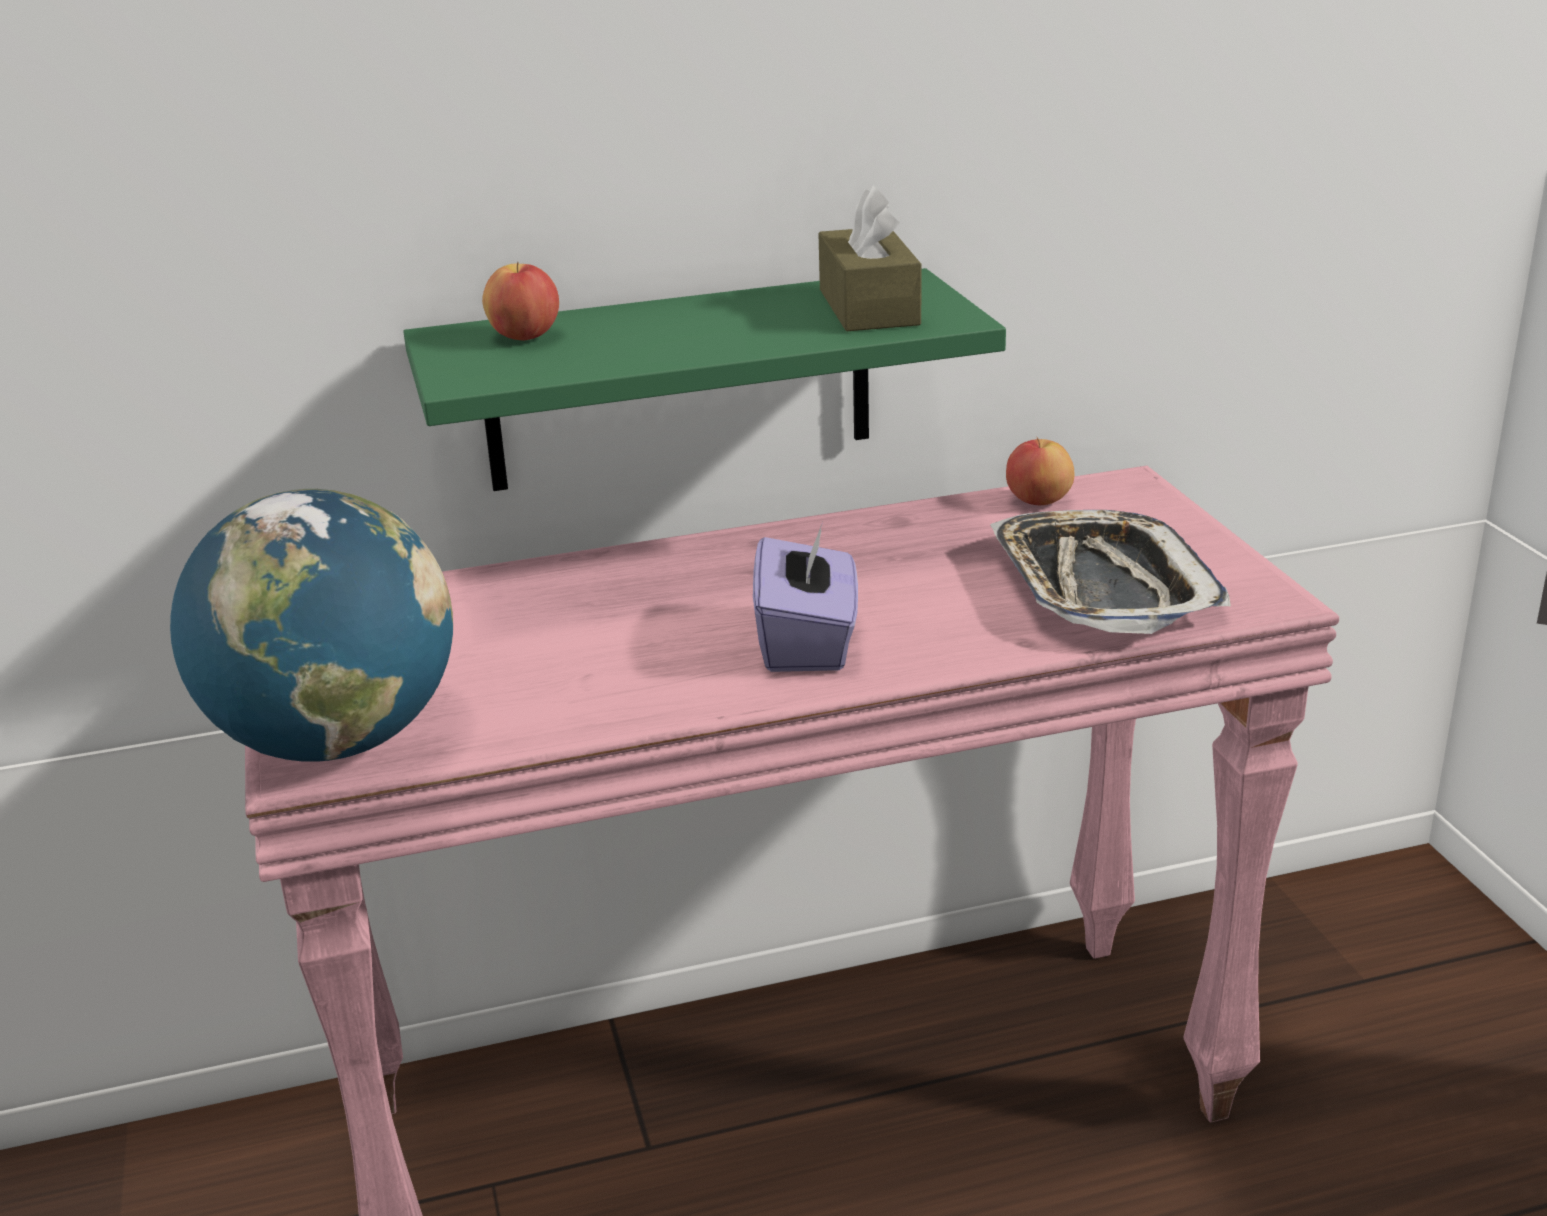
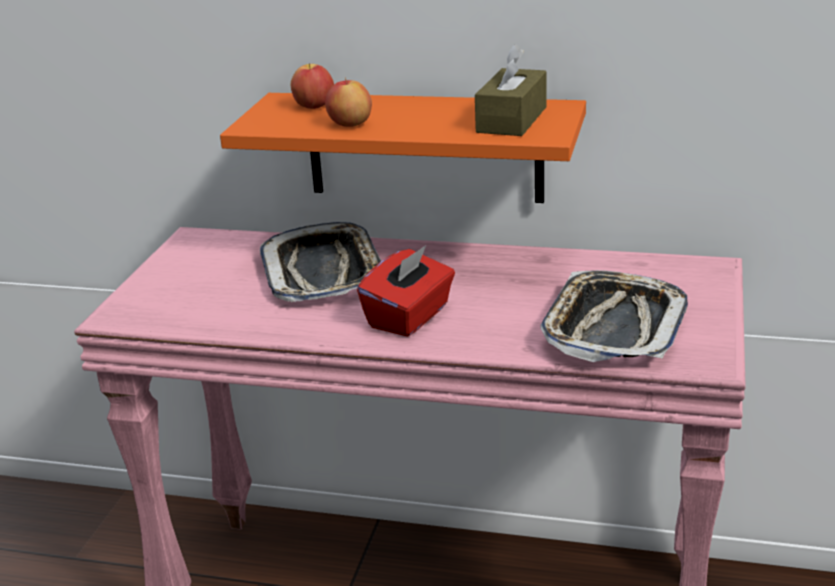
camera: 30 degrees right, 0 degrees up
globe [170,489,453,762] -> none
green shelf [403,268,1006,491] -> orange shelf [220,93,586,203]
purple tissue box [753,520,858,672] -> red tissue box [357,245,455,337]
apple [1006,437,1074,505] -> apple moved to [325,77,372,127]
none -> tray [260,222,381,302]

